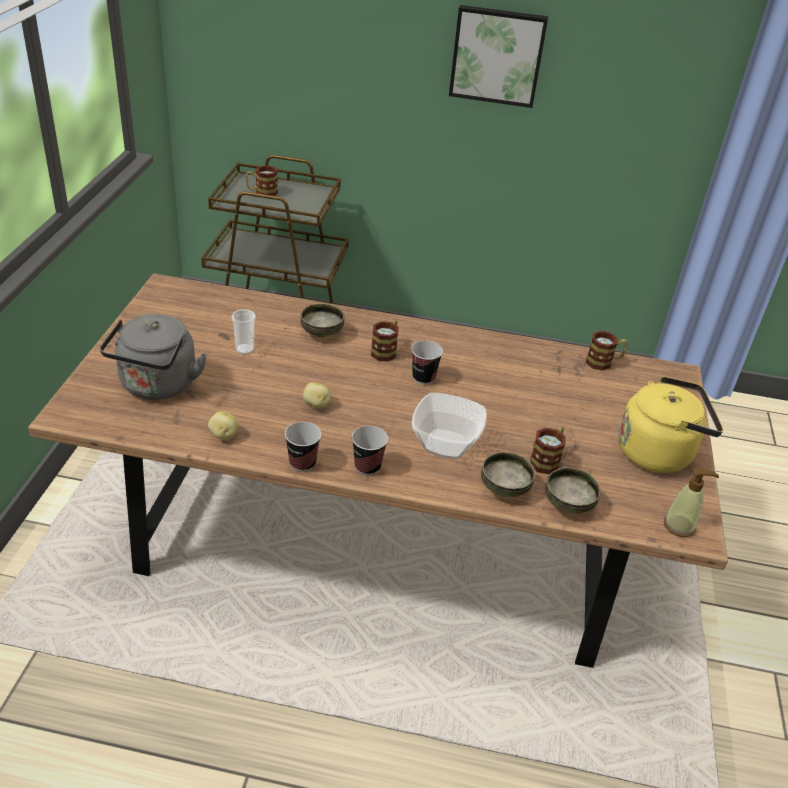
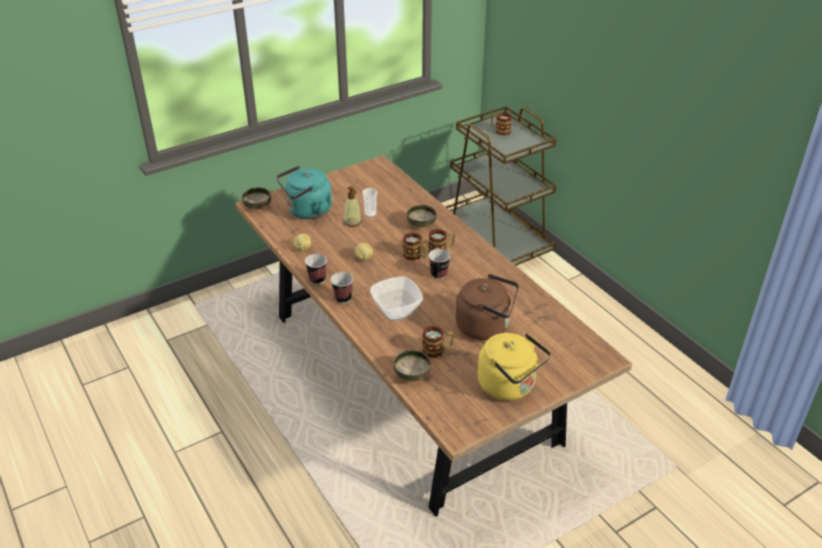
camera: 50 degrees right, 0 degrees up
grey kettle [100,314,207,400] -> turquoise kettle [276,166,332,219]
picture [449,5,548,108] -> none
bowl [481,452,535,497] -> bowl moved to [242,187,271,210]
mug [586,331,628,371] -> mug moved to [403,232,428,261]
soap dispenser [664,468,719,537] -> soap dispenser moved to [344,186,361,227]
none -> brown kettle [455,274,519,340]

